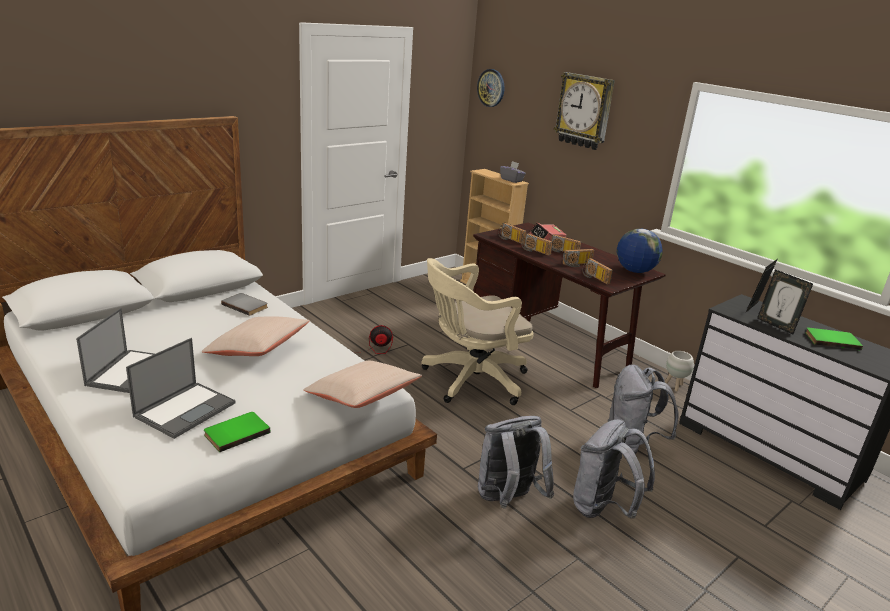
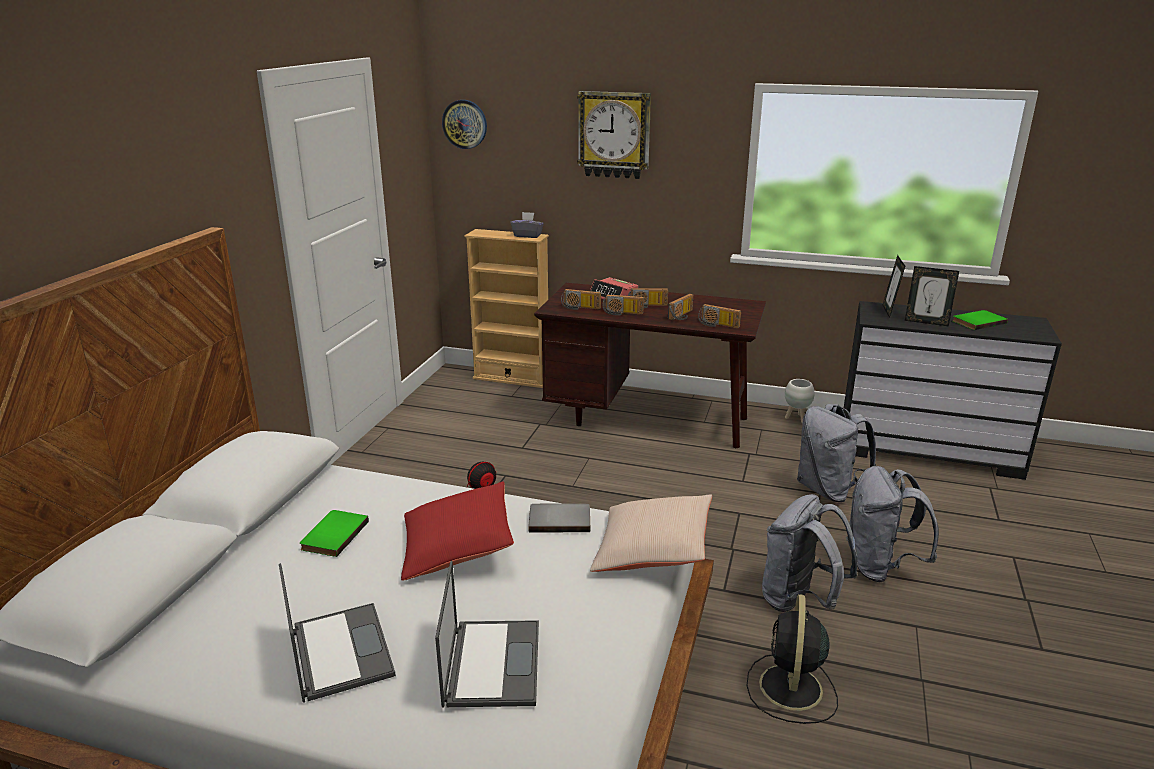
camera: 30 degrees left, 0 degrees up
beige pillow [202,317,310,356] -> red pillow [401,482,514,581]
green book [204,412,270,452] -> green book moved to [300,510,369,557]
grey book [221,293,268,316] -> grey book moved to [528,504,590,532]
beige office chair [421,258,534,405] -> none
globe [617,229,663,273] -> none
none -> black fan [747,594,838,724]

